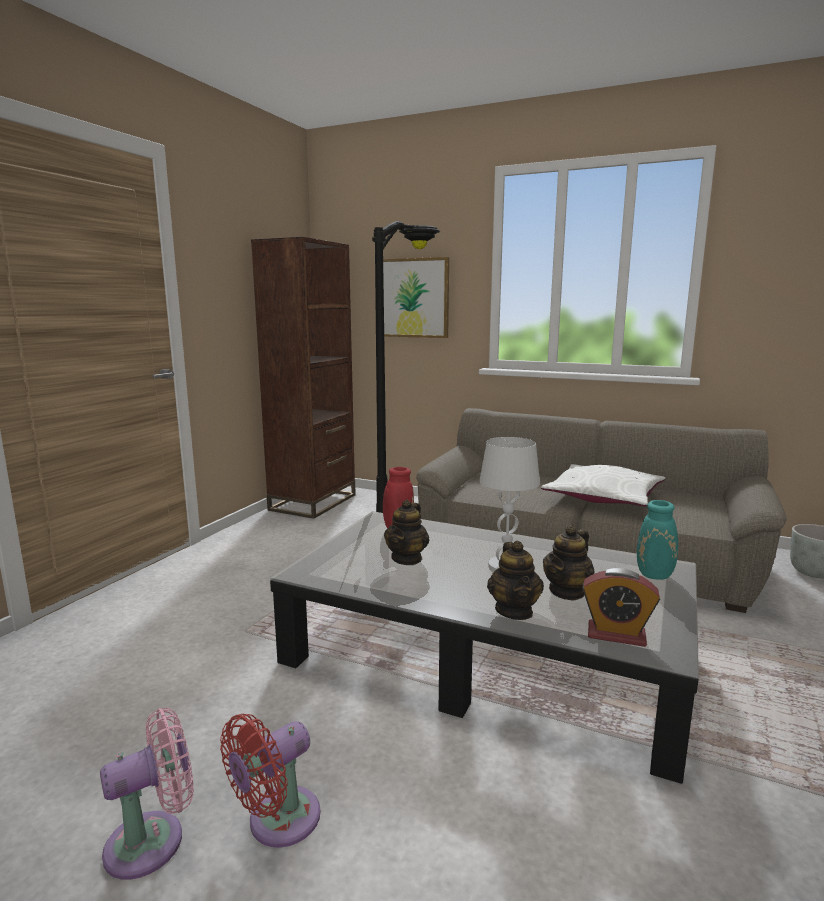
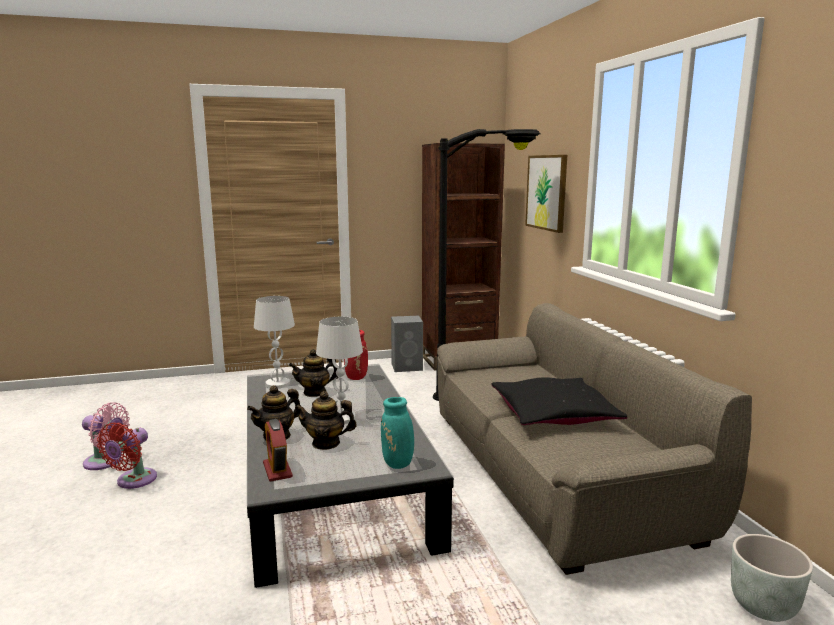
camera: 50 degrees right, 0 degrees up
red fan [220,714,320,848] -> red fan turned 75 degrees counterclockwise [97,423,157,489]
white pillow [541,464,665,506] -> black pillow [492,377,627,425]
none -> white table lamp [254,296,295,388]
none -> grey speaker [391,316,423,372]

